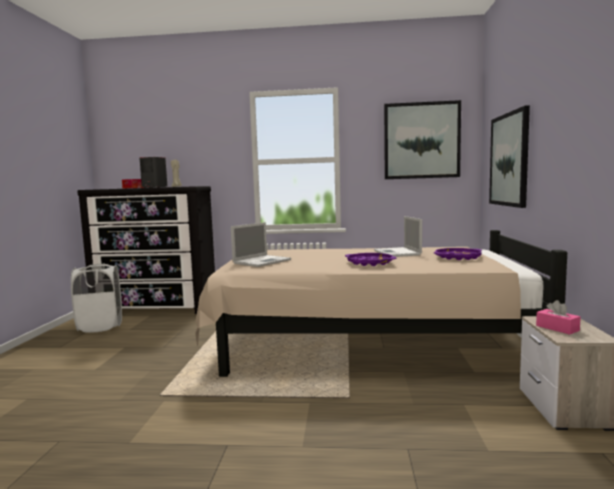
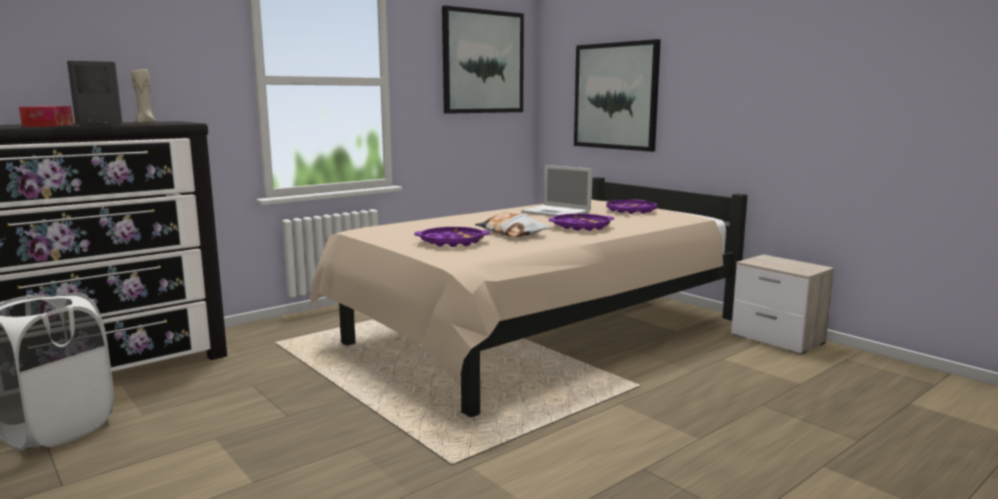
camera: 45 degrees left, 5 degrees up
laptop [231,222,291,267] -> purple tray [414,227,490,247]
pink tissue box [536,300,581,335] -> none
none -> pillow [475,212,551,237]

